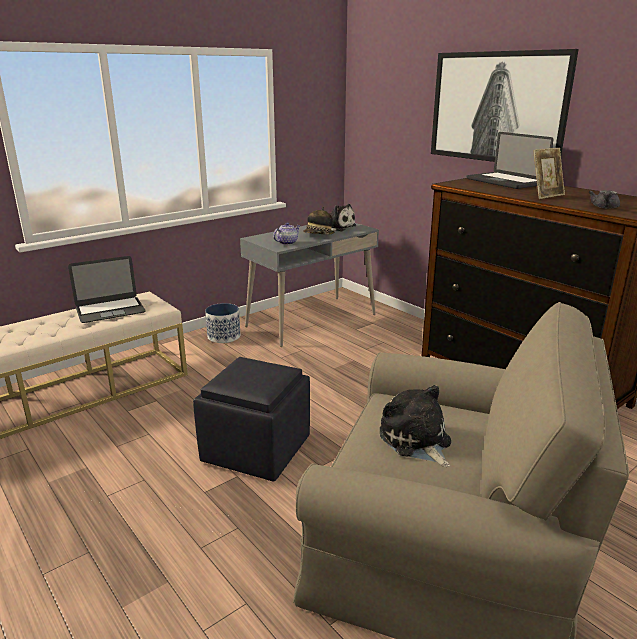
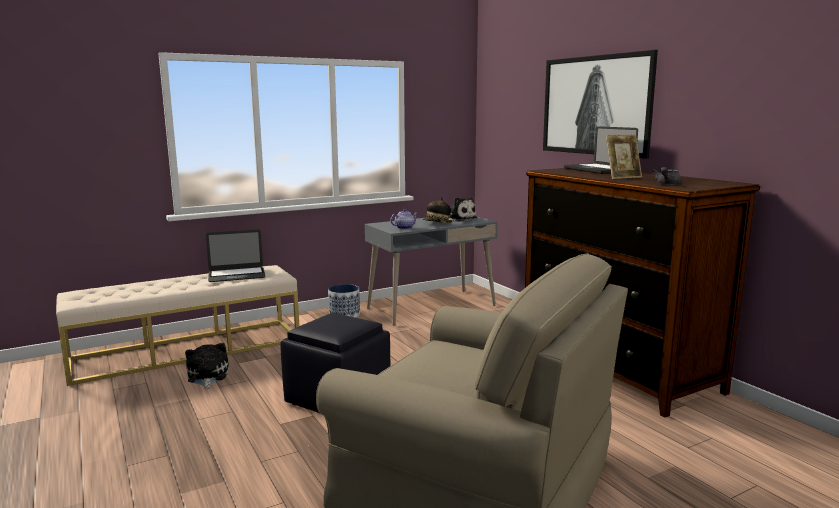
camera: 10 degrees right, 10 degrees down
plush toy [380,385,451,467] -> plush toy moved to [185,343,229,389]

